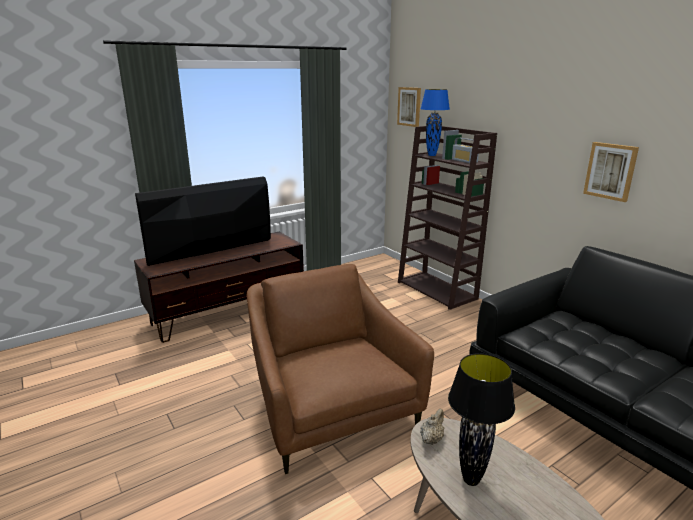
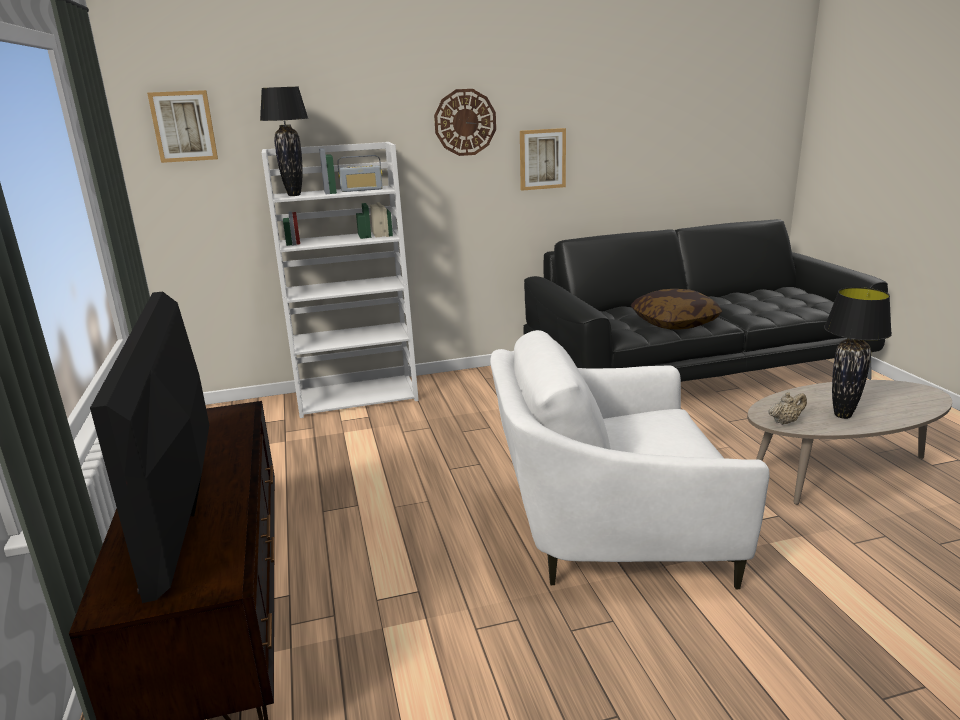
camera: 70 degrees left, 0 degrees up
brown armchair [247,264,434,474] -> white armchair [490,330,770,590]
brown bookcase [398,126,497,310] -> white bookcase [262,142,419,418]
beige teapot [420,409,444,445] -> beige teapot turned 105 degrees clockwise [768,392,807,425]
blue table lamp [421,89,450,156] -> black table lamp [260,87,308,196]
none -> wall clock [434,89,496,156]
none -> pillow [630,289,722,330]

